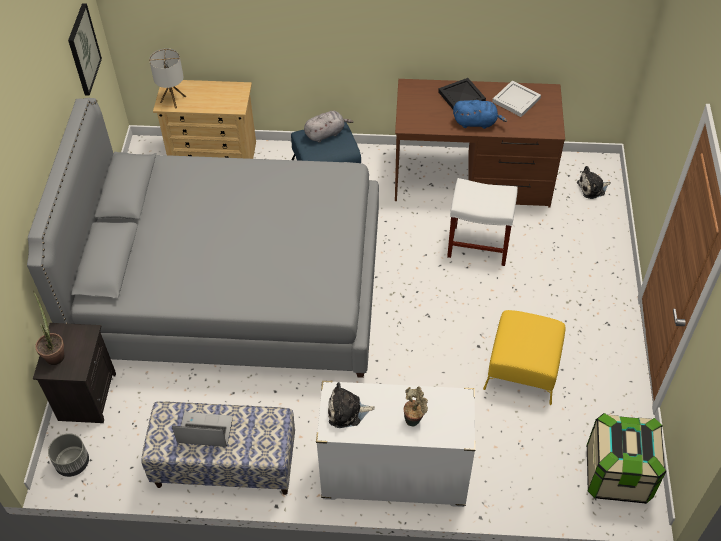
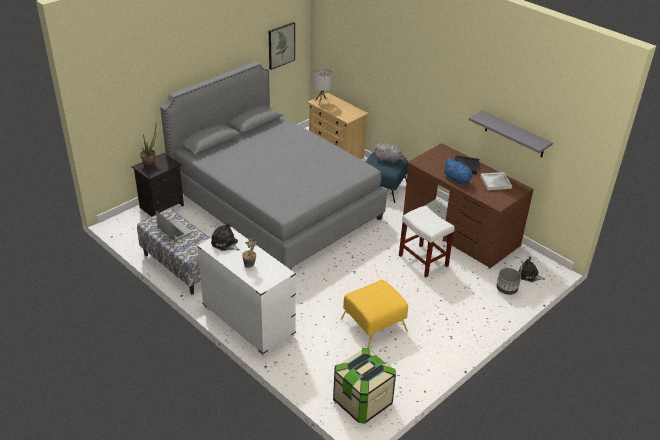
camera: 40 degrees right, 15 degrees down
grey planter [48,433,89,477] -> grey planter moved to [496,268,521,295]
none -> grey shelf [469,111,553,158]

